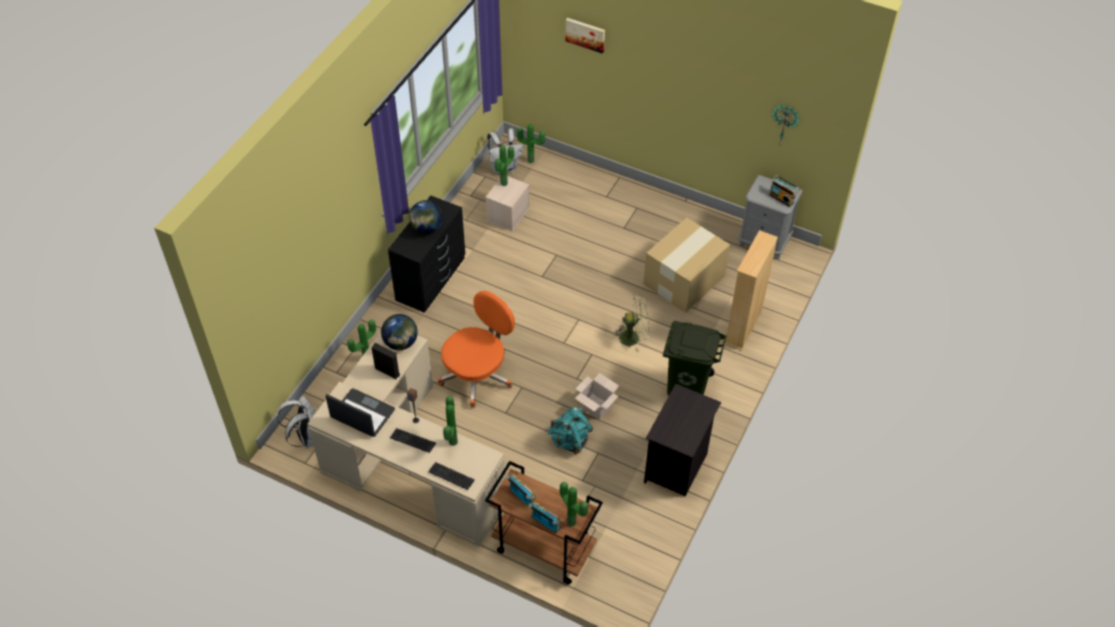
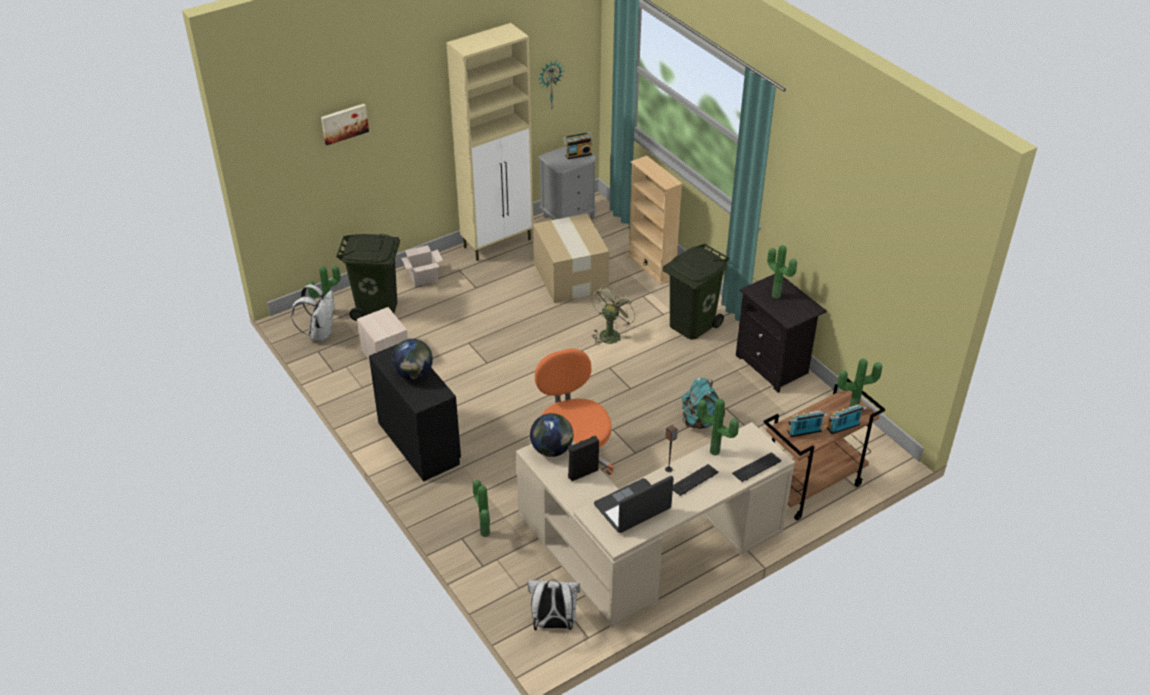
camera: 60 degrees left, 10 degrees down
potted plant [495,146,514,186] -> potted plant moved to [767,245,797,299]
cardboard box [575,373,619,420] -> cardboard box moved to [401,245,443,287]
none -> green trash can [336,234,400,321]
none -> beige cabinet [446,23,533,261]

